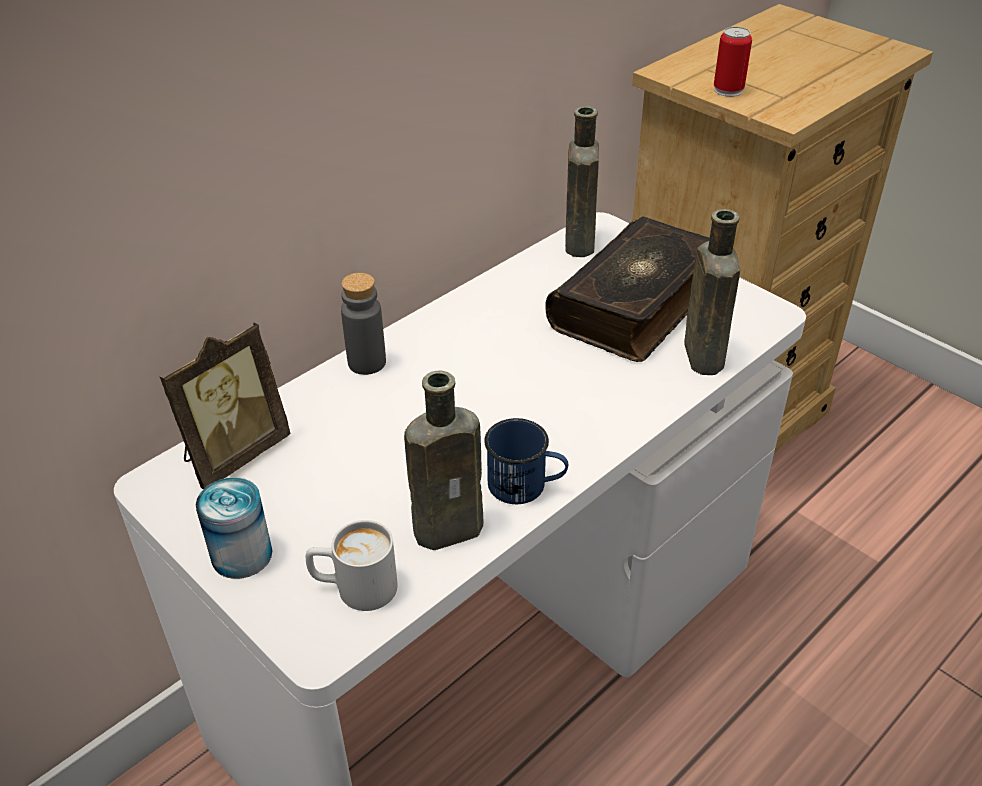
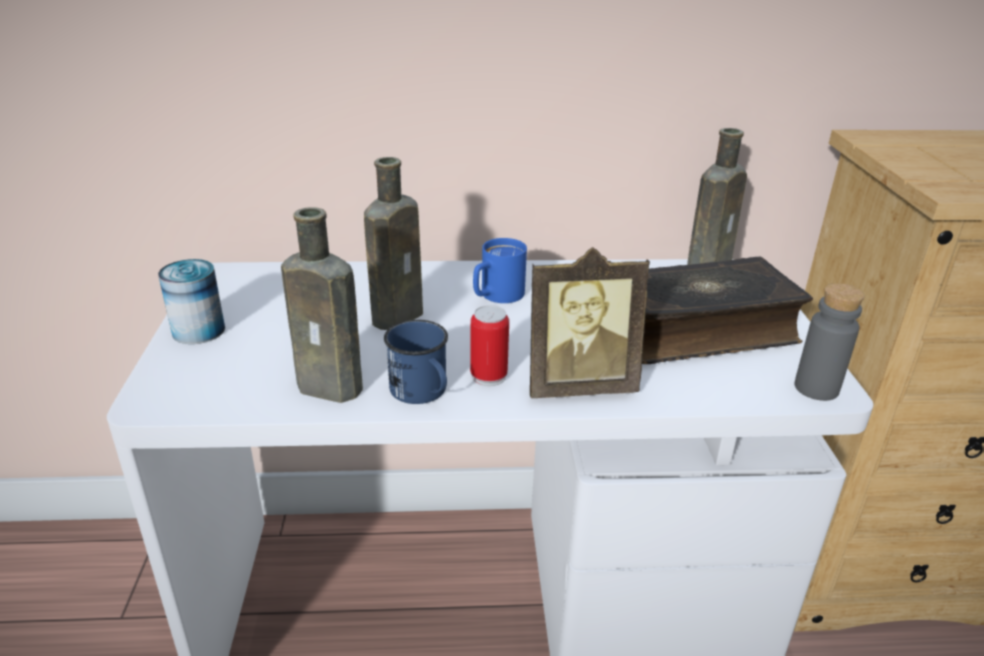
camera: 40 degrees right, 10 degrees down
picture frame [159,322,291,489] -> picture frame moved to [530,247,650,398]
white mug [306,520,398,611] -> none
grey bottle [341,273,386,375] -> grey bottle moved to [795,283,865,401]
brown bottle [684,209,740,375] -> brown bottle moved to [364,157,423,330]
can [714,27,752,97] -> can moved to [470,305,509,386]
none -> blue mug [473,238,527,303]

